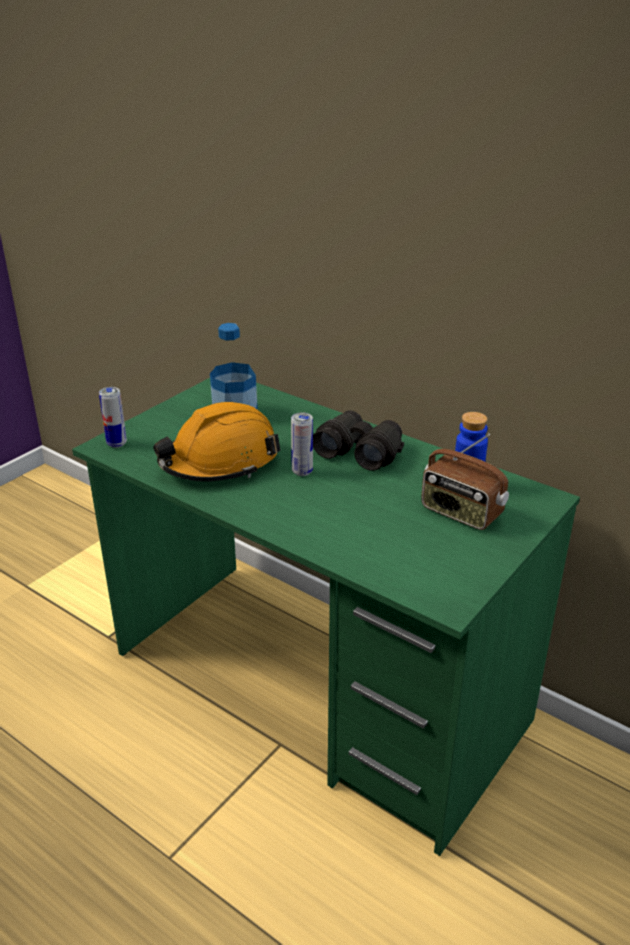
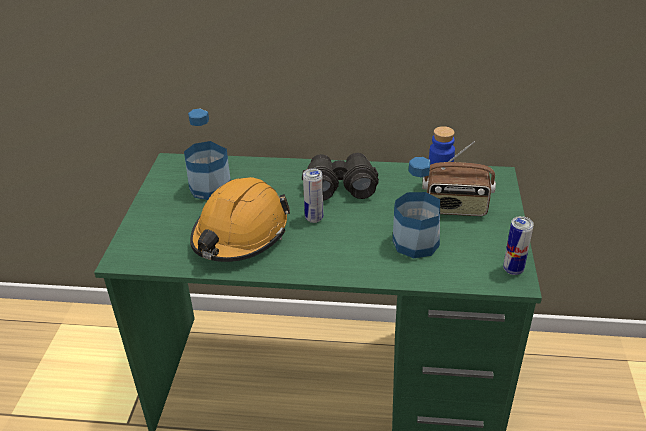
camera: 30 degrees left, 5 degrees up
can [99,387,127,448] -> can moved to [503,216,534,275]
none -> bottle [392,157,440,258]

